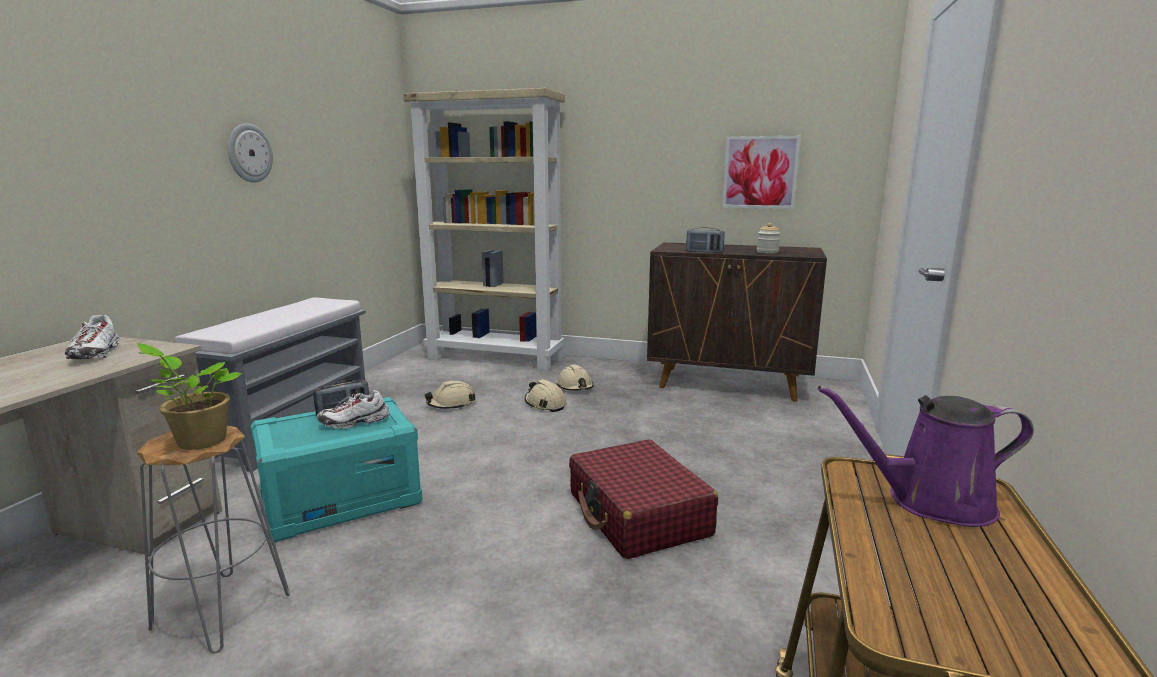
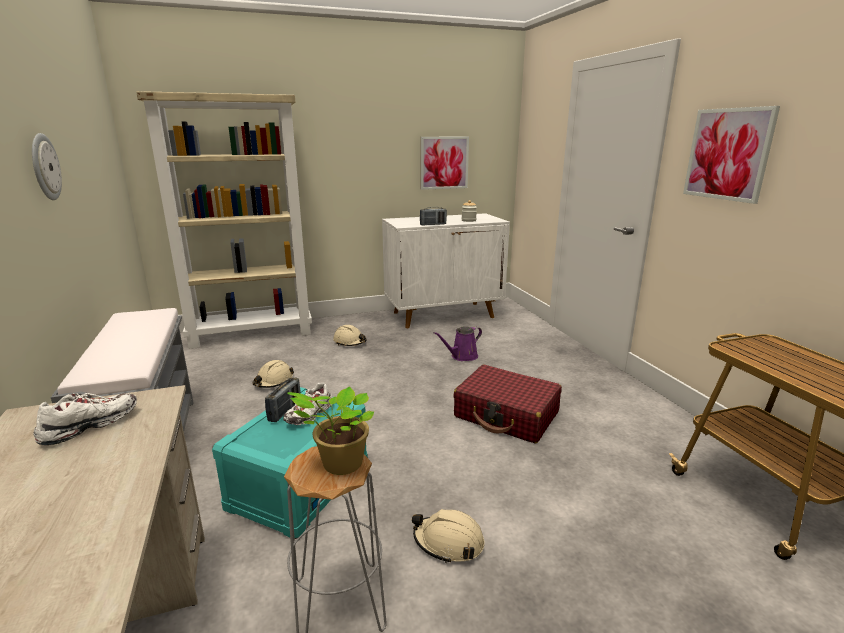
camera: 35 degrees left, 5 degrees up
white shoe [65,315,119,359] -> white shoe turned 90 degrees counterclockwise [33,393,137,445]
beige hard hat [525,379,567,412] -> beige hard hat moved to [412,509,484,563]
brown cabinet [647,242,827,402] -> white cabinet [382,213,510,328]
purple watering can [818,386,1034,527] -> purple watering can moved to [434,326,482,361]
none -> picture [683,106,780,204]

